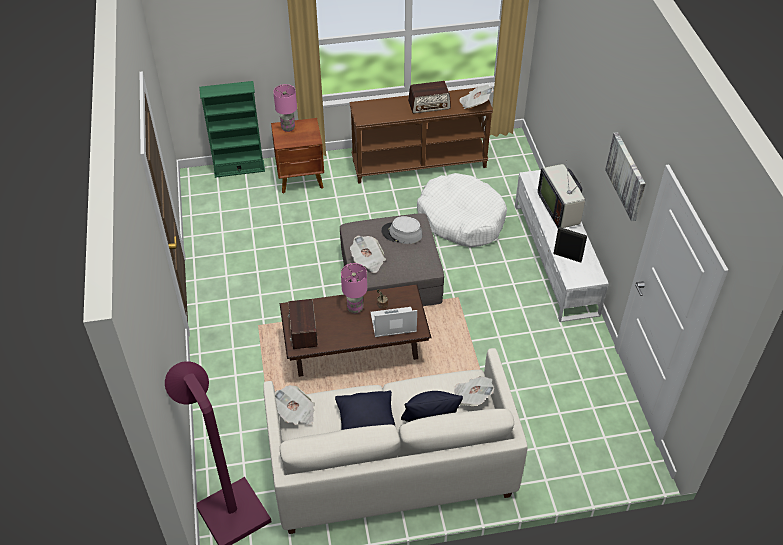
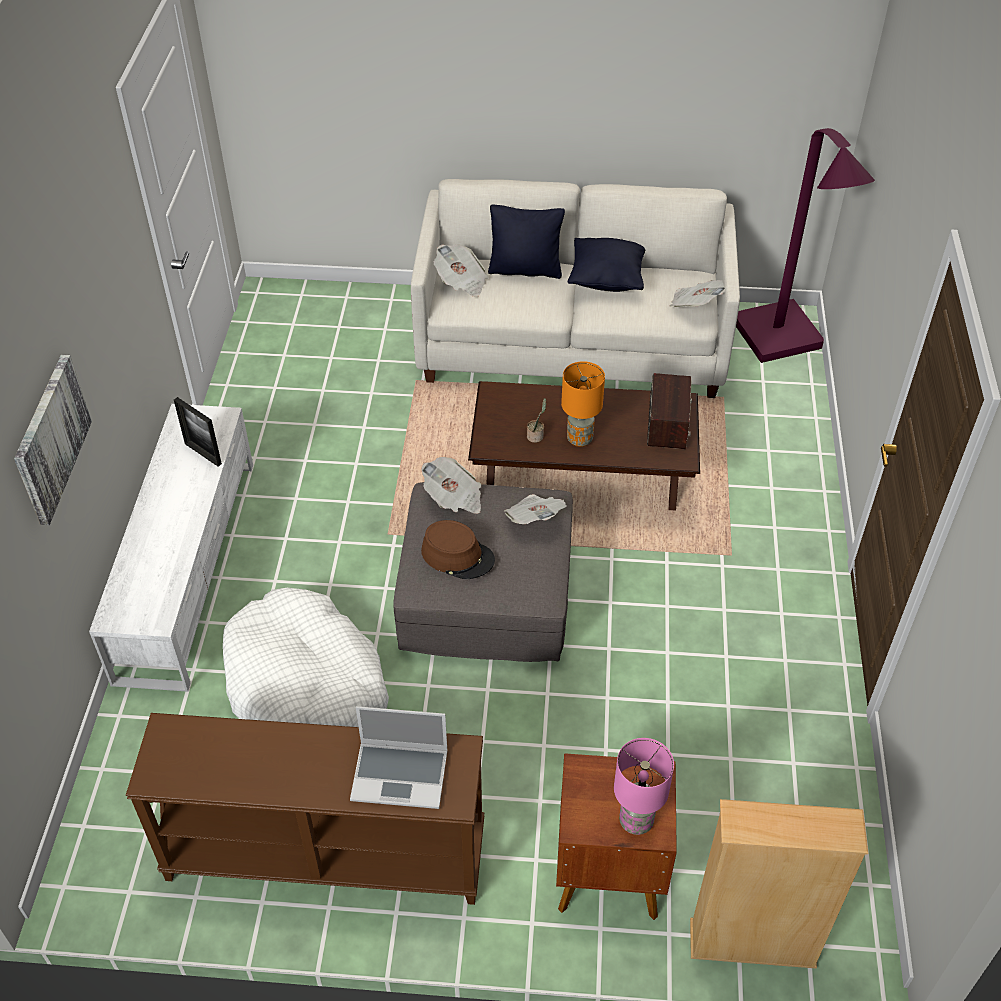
camera: 165 degrees left, 0 degrees up
green bookcase [199,81,265,178] -> beige bookcase [690,799,868,969]
pink table lamp [341,263,367,313] -> orange table lamp [561,361,605,447]
laptop [370,307,417,337] -> laptop moved to [350,706,448,809]
grey hat [381,216,423,244] -> brown hat [421,520,495,579]
radio [408,81,451,113] -> none
newspaper [459,85,493,109] -> newspaper moved to [421,457,482,514]
television [538,160,585,228] -> none
picture [605,132,646,221] -> picture moved to [14,354,92,525]

